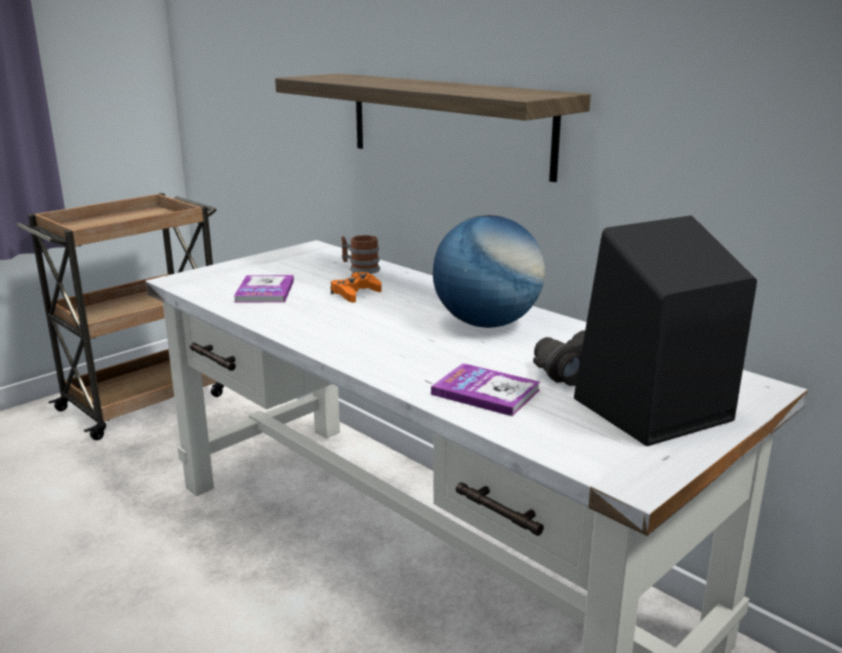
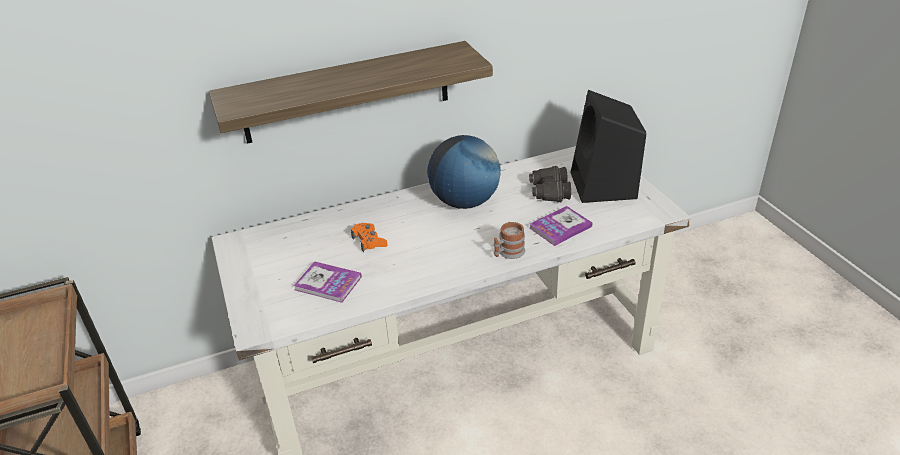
camera: 65 degrees left, 15 degrees up
mug [341,235,380,274] -> mug moved to [494,222,525,259]

